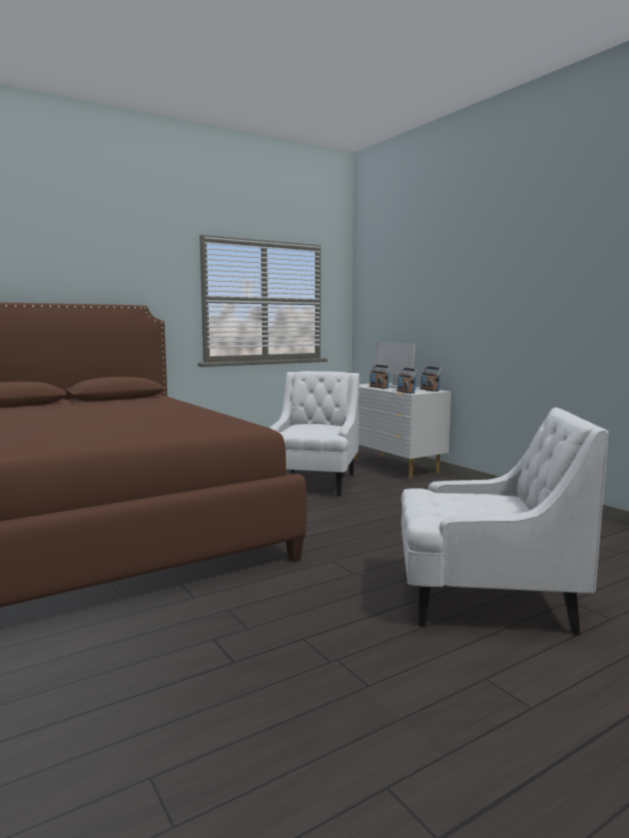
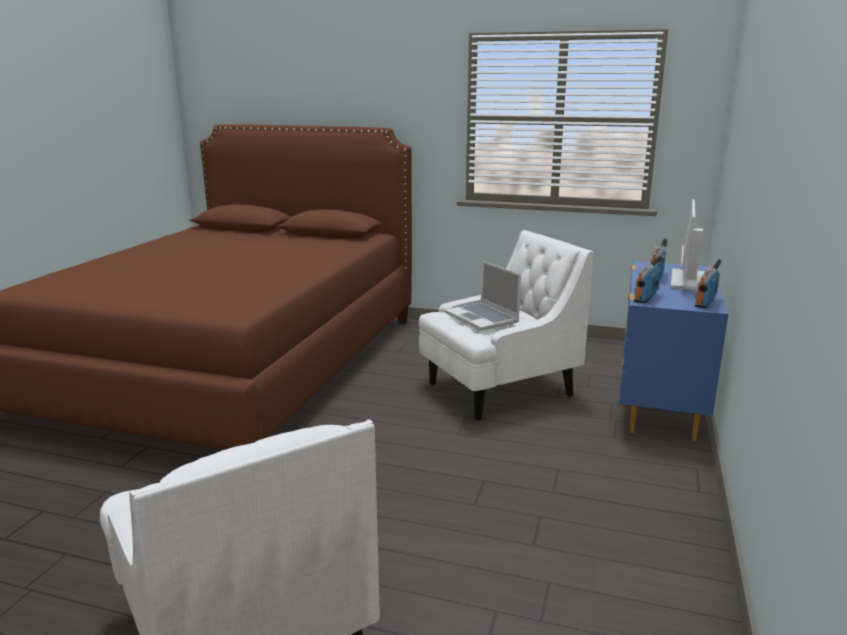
camera: 50 degrees right, 10 degrees up
white dresser [355,384,451,478] -> blue dresser [619,261,729,442]
none -> laptop [445,260,521,331]

